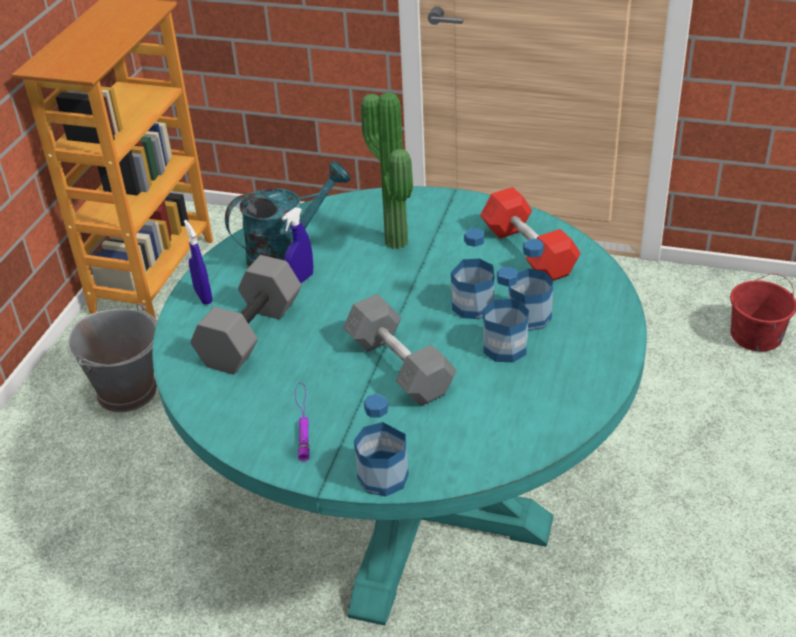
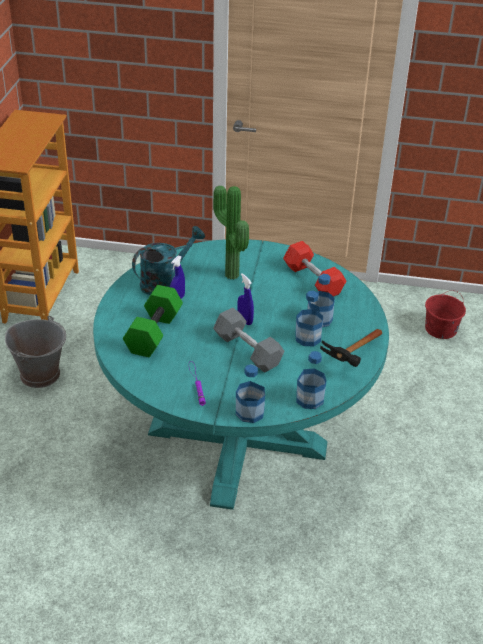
camera: 10 degrees left, 0 degrees up
blue spray bottle [184,220,213,305] -> blue spray bottle moved to [237,273,254,325]
grey dumbbell [190,255,301,375] -> green dumbbell [123,285,183,357]
bottle [451,228,494,319] -> bottle moved to [296,351,326,409]
none -> hammer [320,329,382,367]

